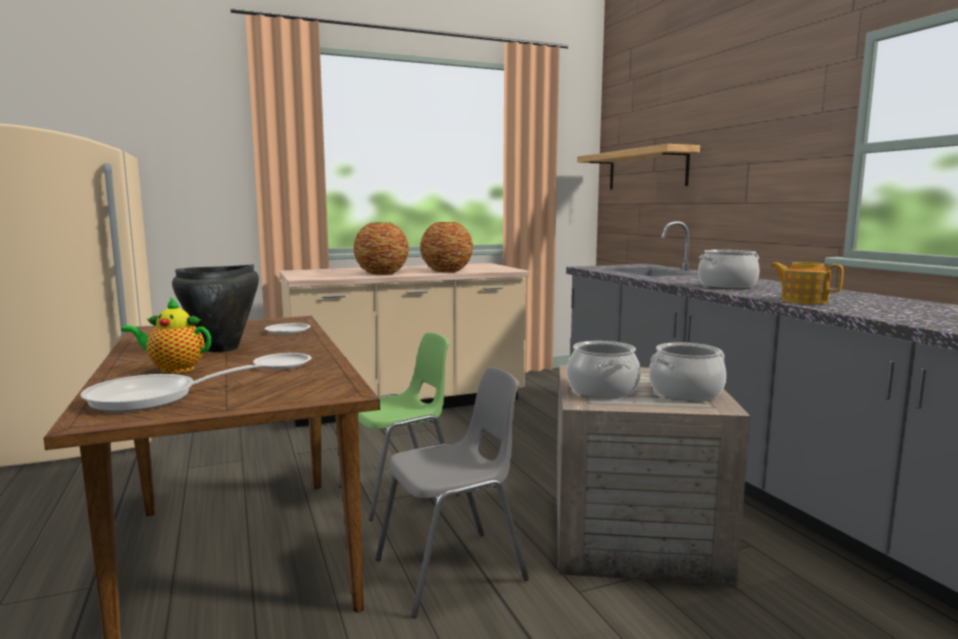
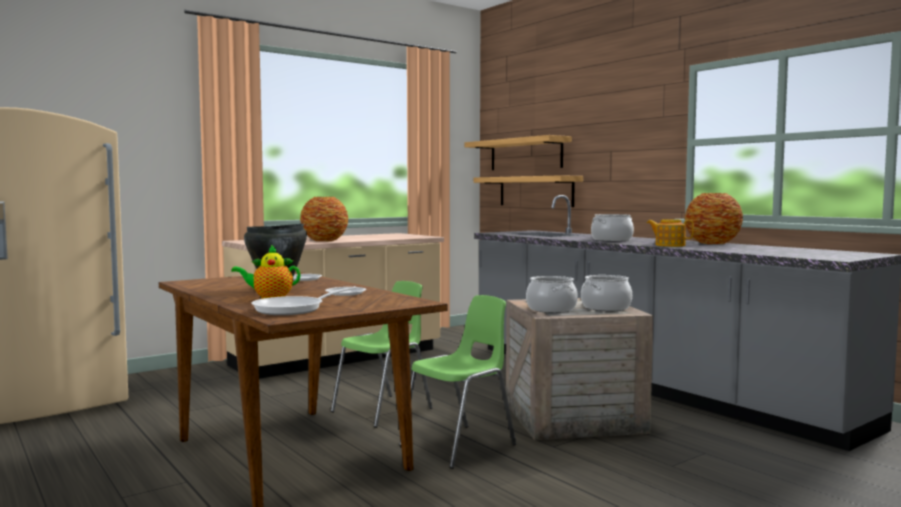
camera: 15 degrees left, 5 degrees down
grey chair [375,367,529,618] -> green chair [399,295,516,469]
vase [420,222,473,272] -> vase moved to [685,193,743,244]
none -> shelf [473,175,583,207]

